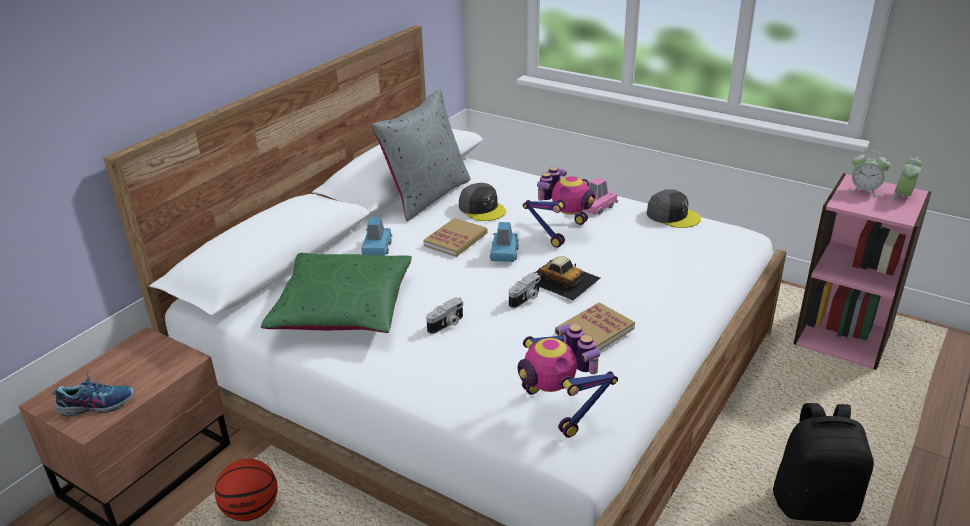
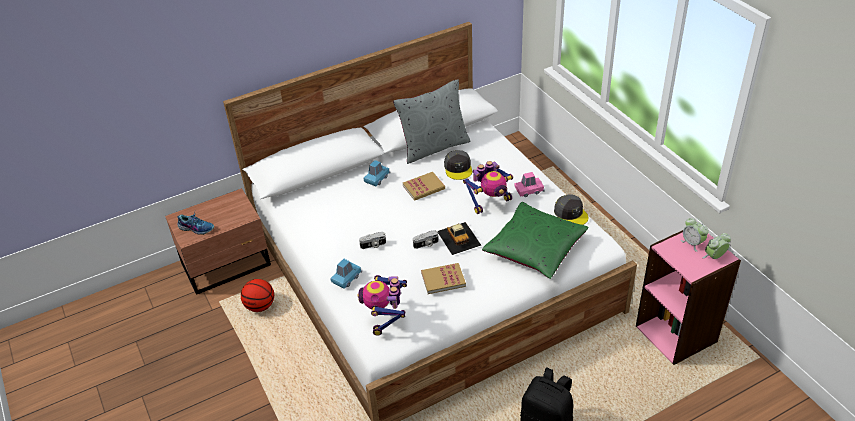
camera: 30 degrees right, 10 degrees up
green pillow [261,253,412,333] -> green pillow moved to [482,202,588,279]
blue toy car [490,222,519,262] -> blue toy car moved to [330,259,362,288]

